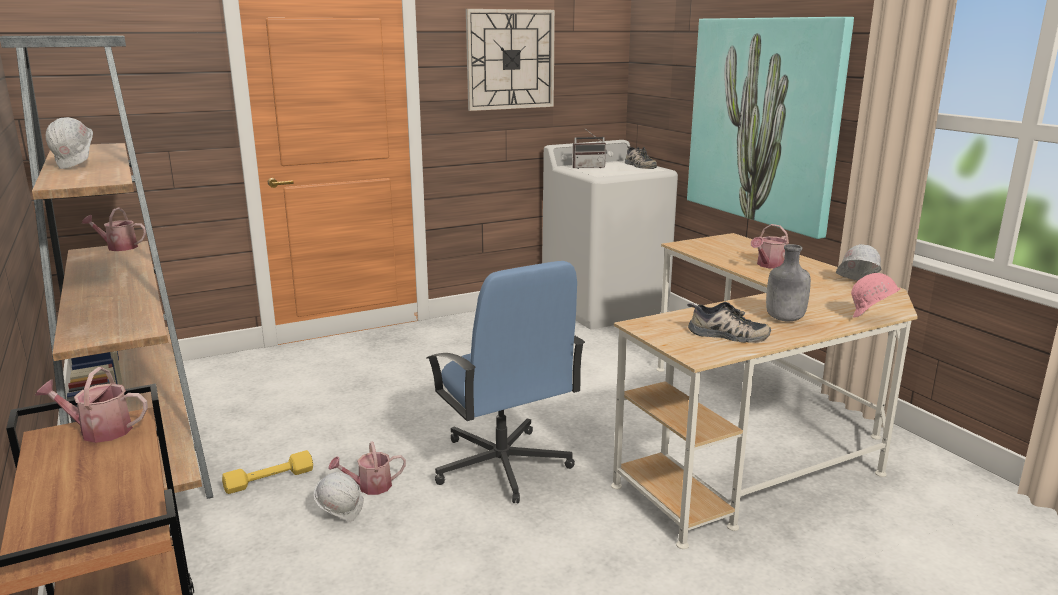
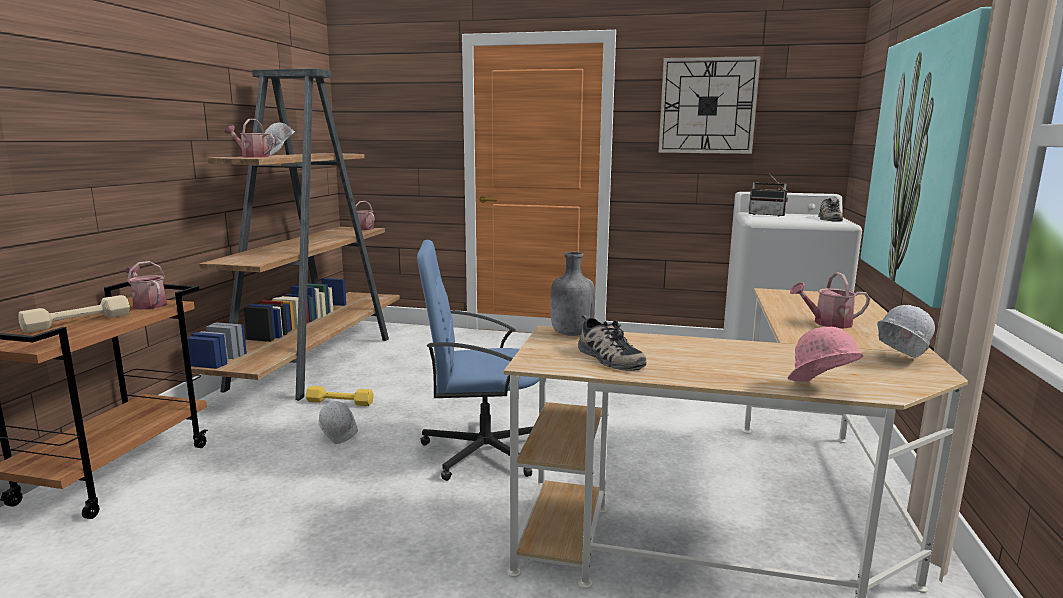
camera: 40 degrees right, 5 degrees down
watering can [328,442,406,495] -> watering can moved to [225,119,275,158]
blue office chair [427,261,585,504] -> blue office chair turned 75 degrees clockwise [417,240,539,481]
grey bottle [766,244,811,321] -> grey bottle moved to [550,252,595,336]
none -> beige dumbbell [19,295,130,332]

